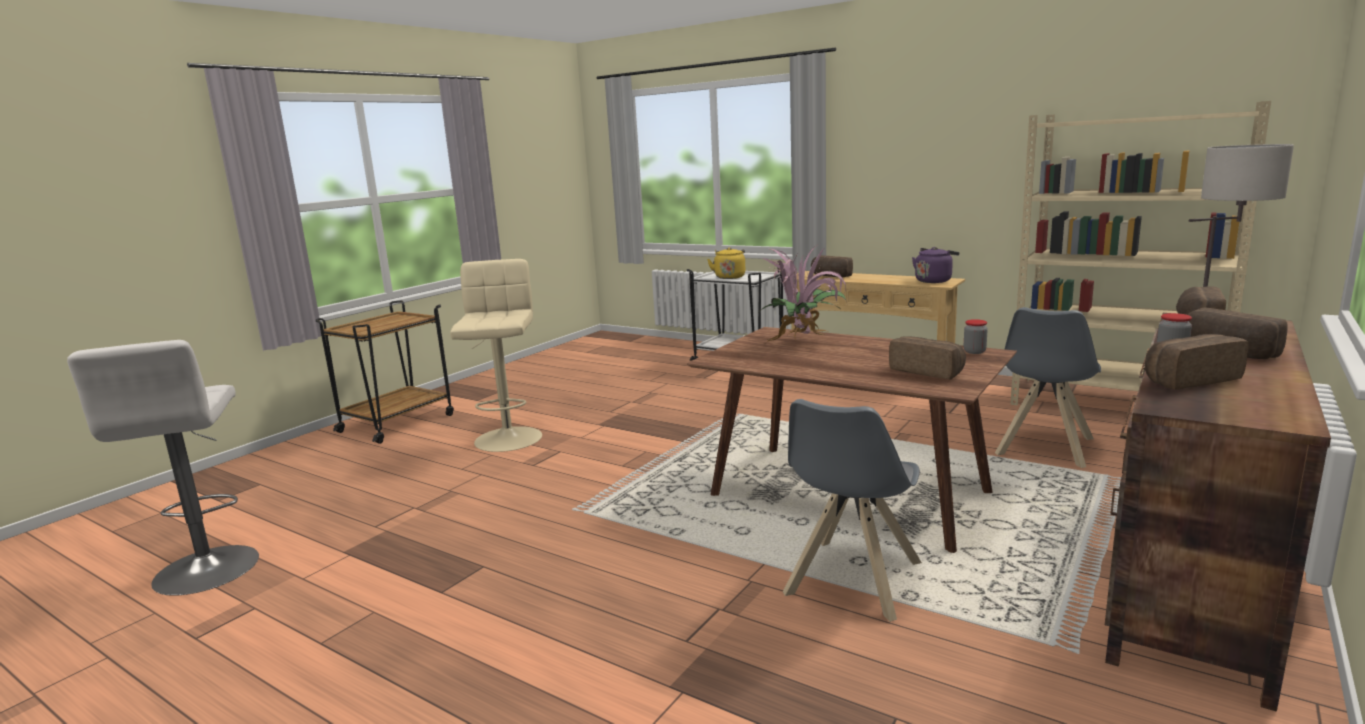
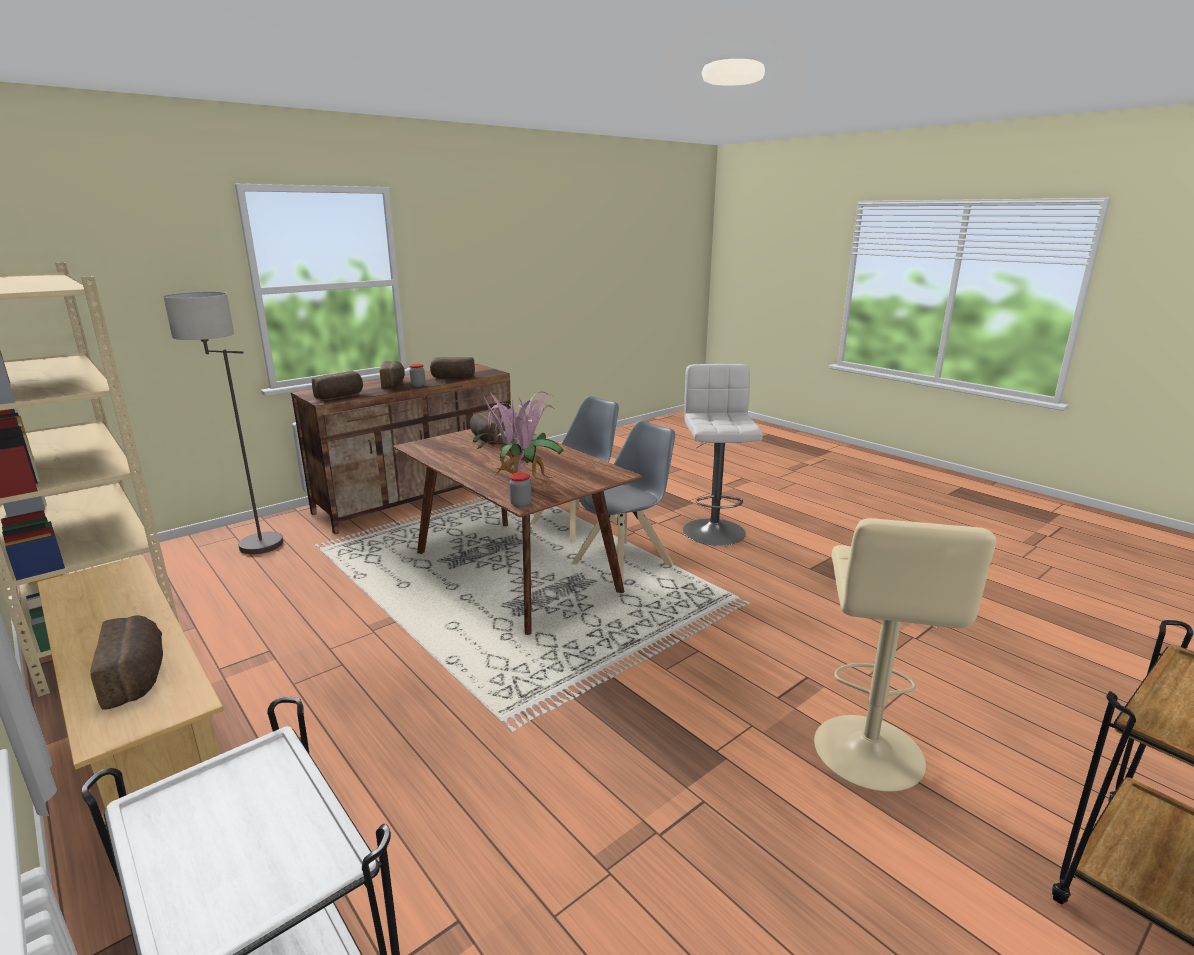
camera: 165 degrees left, 5 degrees up
white stool [67,340,259,596] -> white stool moved to [683,364,763,546]
yellow kettle [707,247,745,279] -> none
purple kettle [912,247,960,283] -> none
jar [964,319,988,354] -> jar moved to [509,472,531,507]
grey chair [995,307,1101,468] -> grey chair moved to [571,421,675,582]

